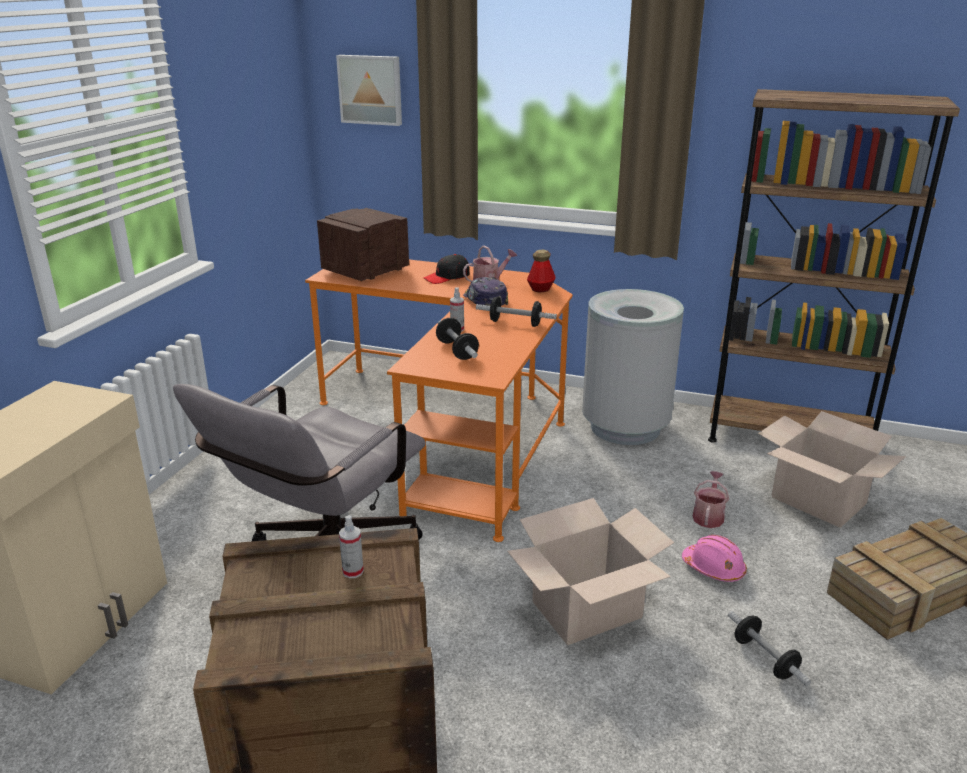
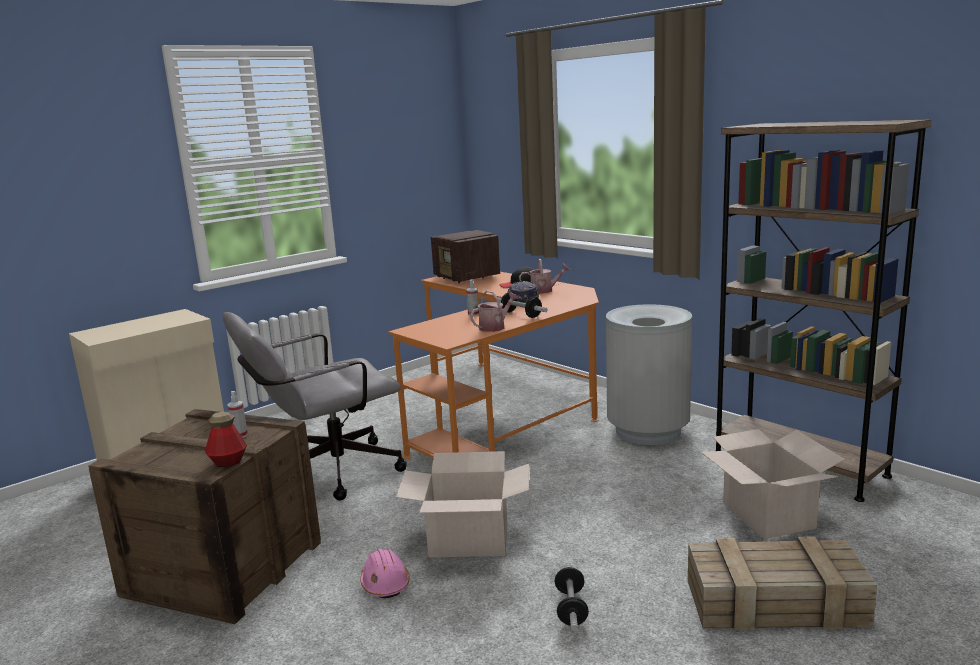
camera: 30 degrees right, 10 degrees down
radio [317,208,409,281] -> radio turned 105 degrees counterclockwise [431,230,500,283]
picture [336,55,402,126] -> none
dumbbell [436,318,479,360] -> none
bottle [527,250,556,292] -> bottle moved to [205,412,247,467]
pink hard hat [682,535,747,582] -> pink hard hat moved to [360,549,410,598]
watering can [693,471,729,528] -> watering can moved to [470,290,519,332]

